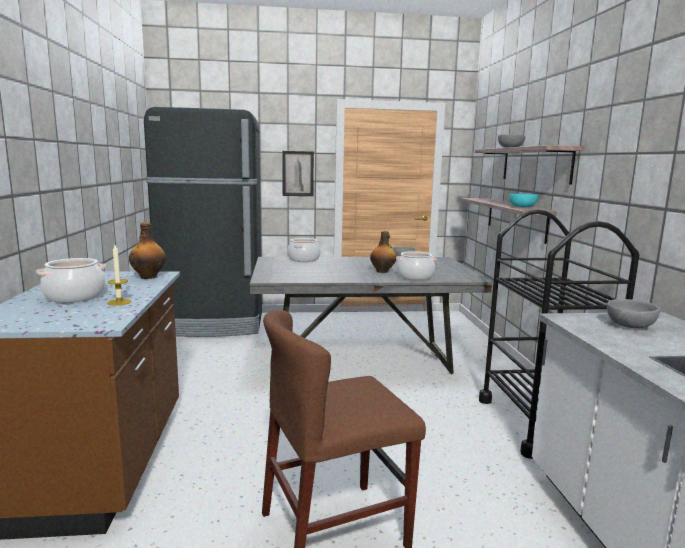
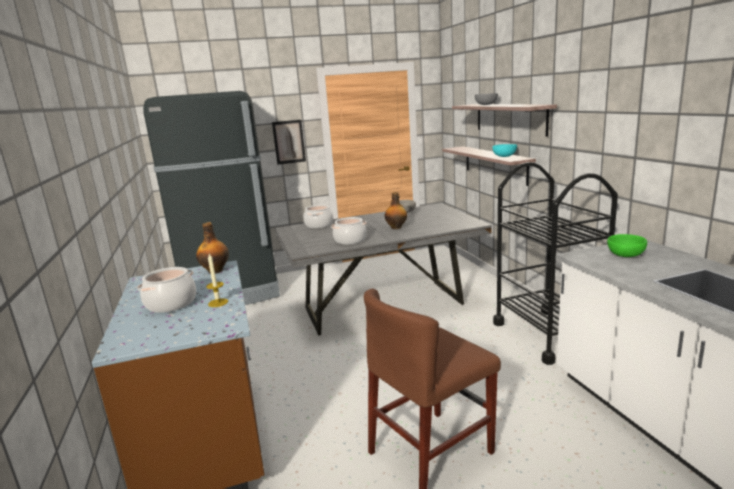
camera: 10 degrees left, 5 degrees up
cooking pot [396,251,437,280] -> cooking pot moved to [331,217,367,245]
grey bowl [607,299,660,328] -> green bowl [607,234,647,257]

